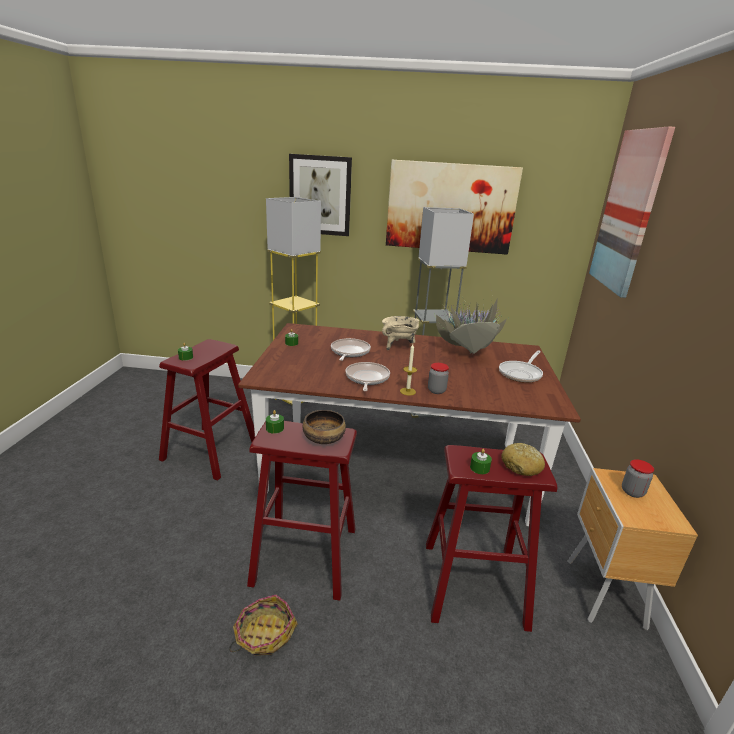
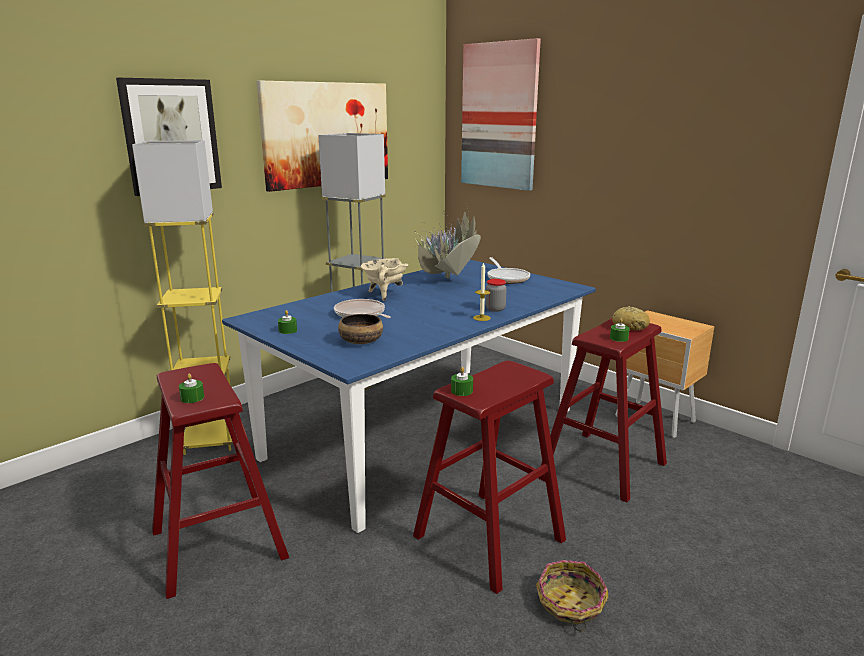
camera: 50 degrees left, 5 degrees down
brown dining table [238,323,581,526] -> blue dining table [222,260,596,533]
bowl [303,410,346,444] -> bowl moved to [338,314,383,344]
frying pan [346,362,390,391] -> none
jar [622,459,654,498] -> none

